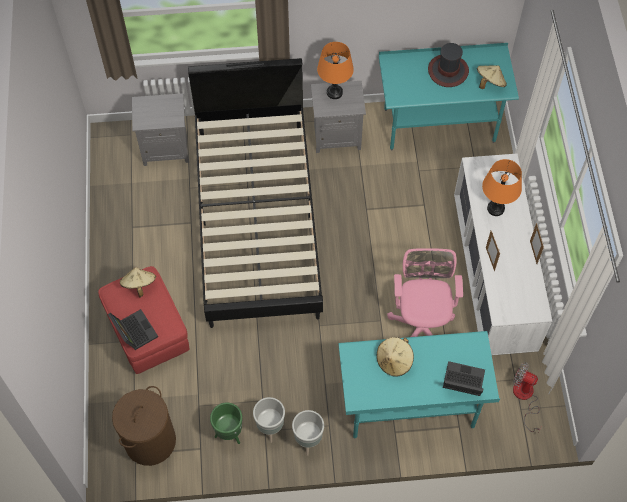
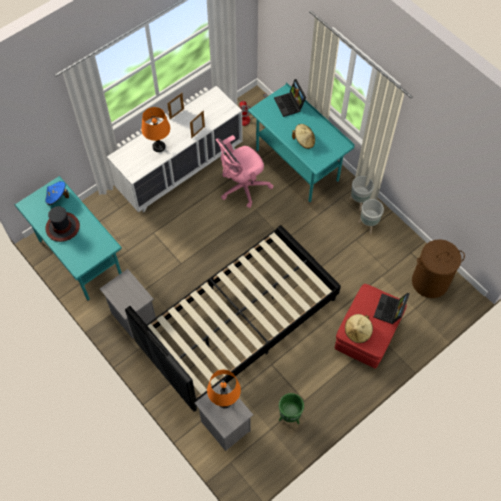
camera: 125 degrees left, 0 degrees up
green planter [210,403,242,444] -> green planter moved to [279,393,304,424]
orange table lamp [317,42,354,99] -> orange table lamp moved to [207,370,241,408]
beige hat [477,65,507,89] -> blue hat [45,181,69,205]

